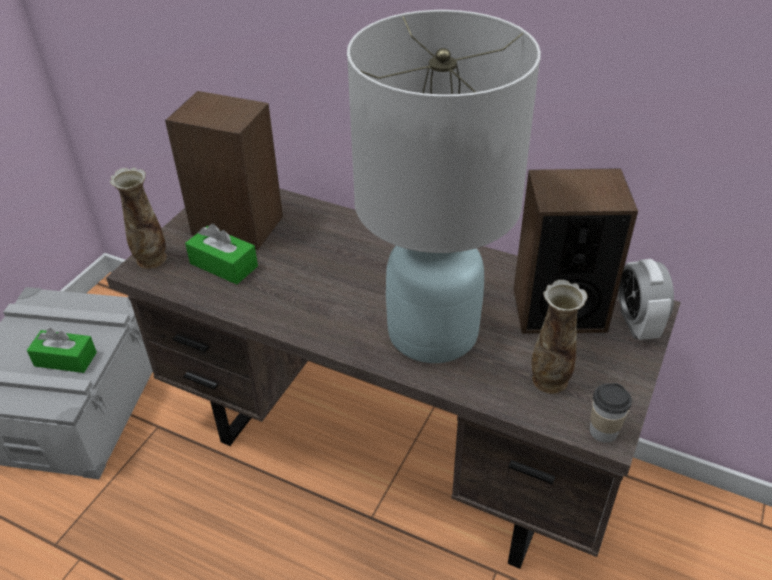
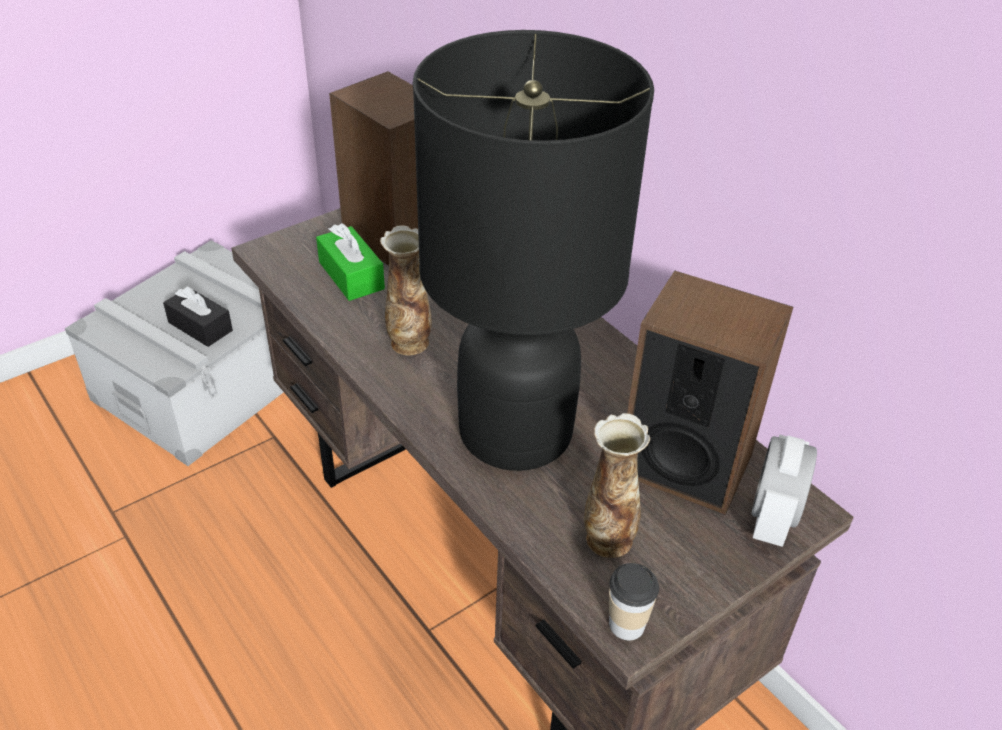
camera: 25 degrees right, 0 degrees up
green tissue box [27,328,97,373] -> black tissue box [163,287,233,347]
vase [110,167,167,269] -> vase moved to [380,225,432,356]
white table lamp [347,10,541,363] -> black table lamp [413,30,654,471]

